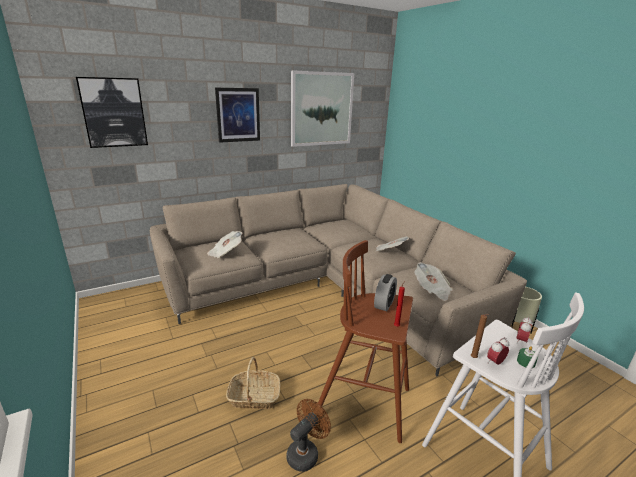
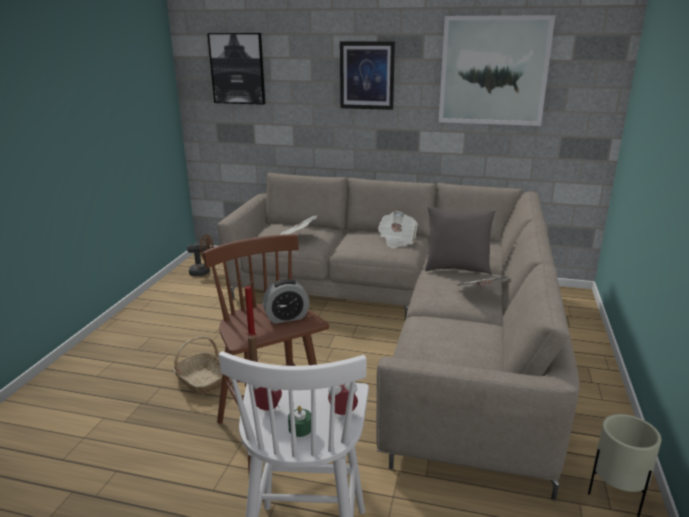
camera: 45 degrees right, 0 degrees up
brown fan [286,399,331,472] -> brown fan moved to [187,234,214,276]
newspaper [414,262,453,301] -> newspaper moved to [378,211,418,248]
none -> grey pillow [425,206,495,275]

